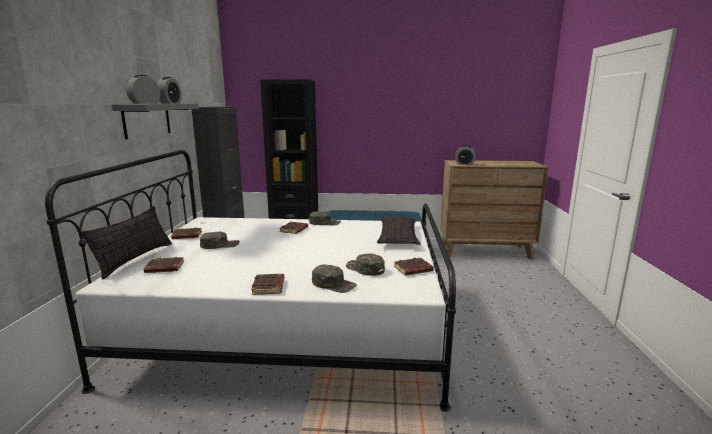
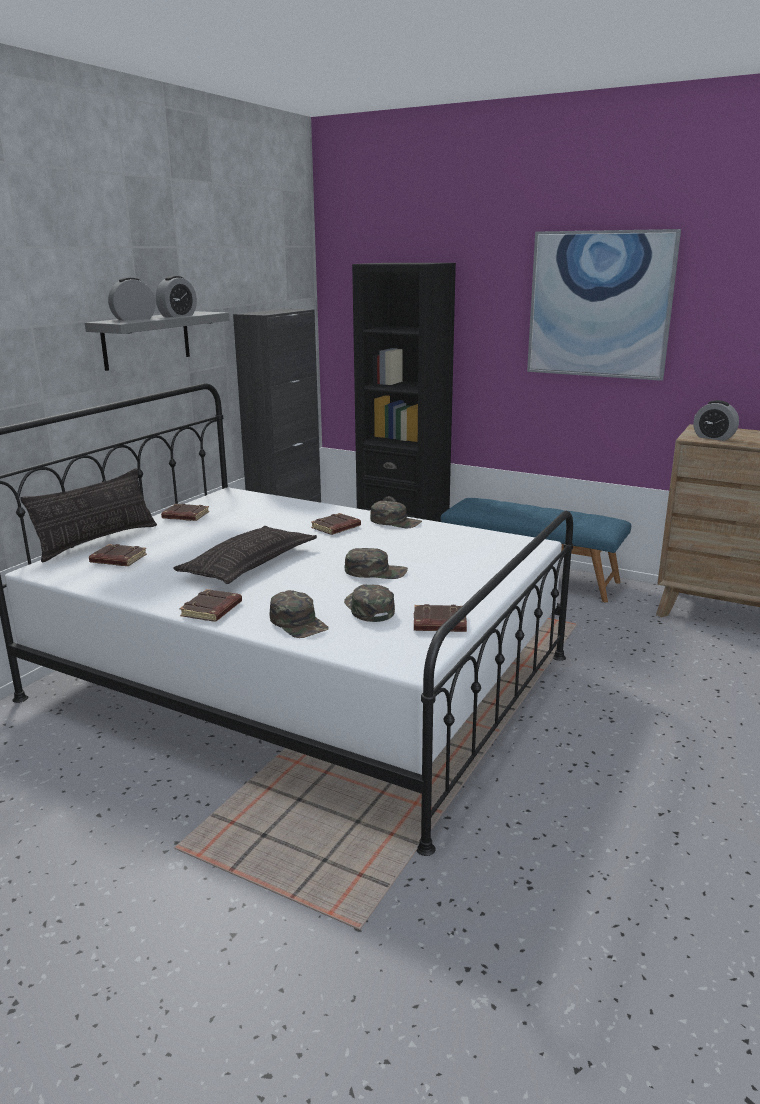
camera: 25 degrees right, 5 degrees up
green cap [200,232,240,249] -> green cap moved to [345,548,408,579]
pillow [377,217,420,245] -> pillow moved to [173,526,317,584]
none -> picture [527,229,681,381]

